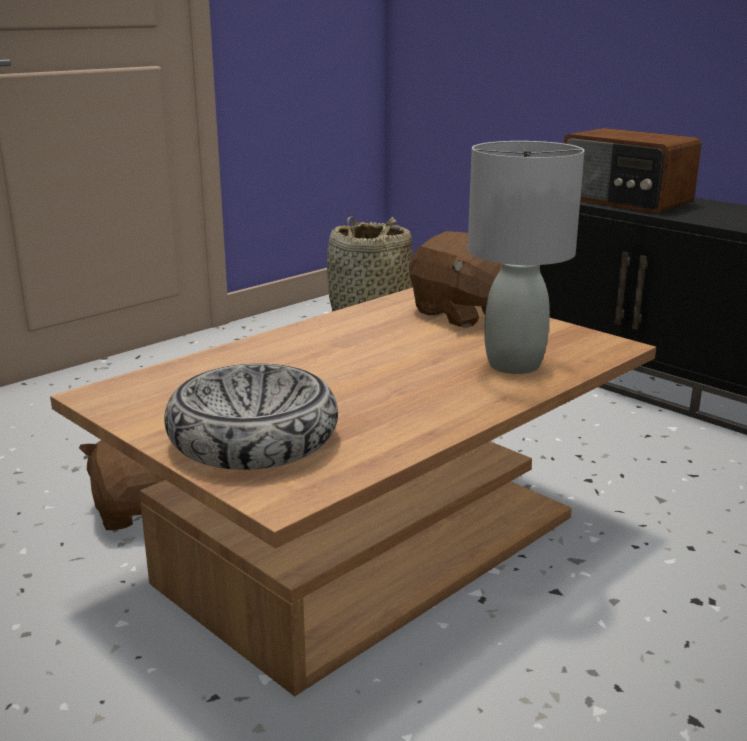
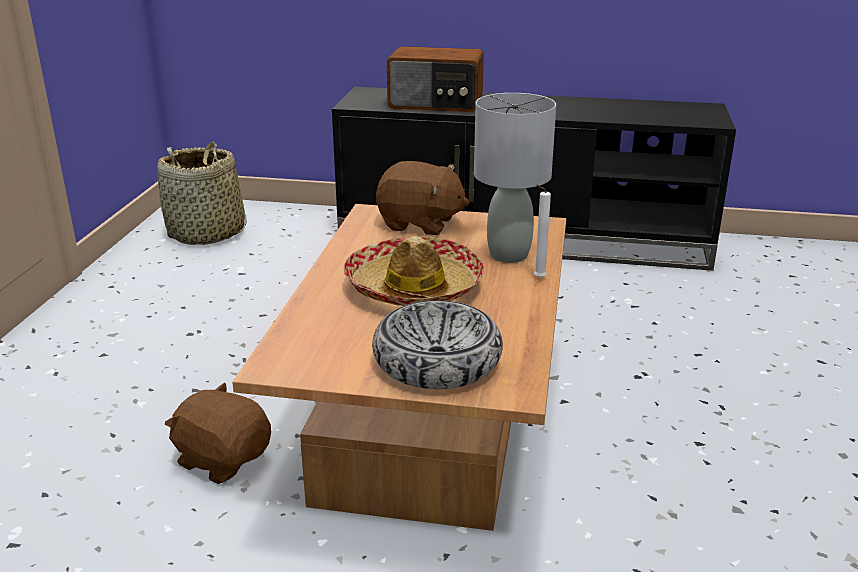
camera: 35 degrees left, 5 degrees up
none -> hat [343,236,484,306]
none -> white candle [534,185,551,278]

